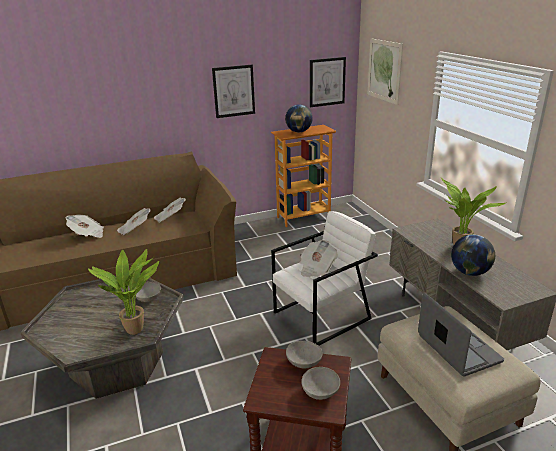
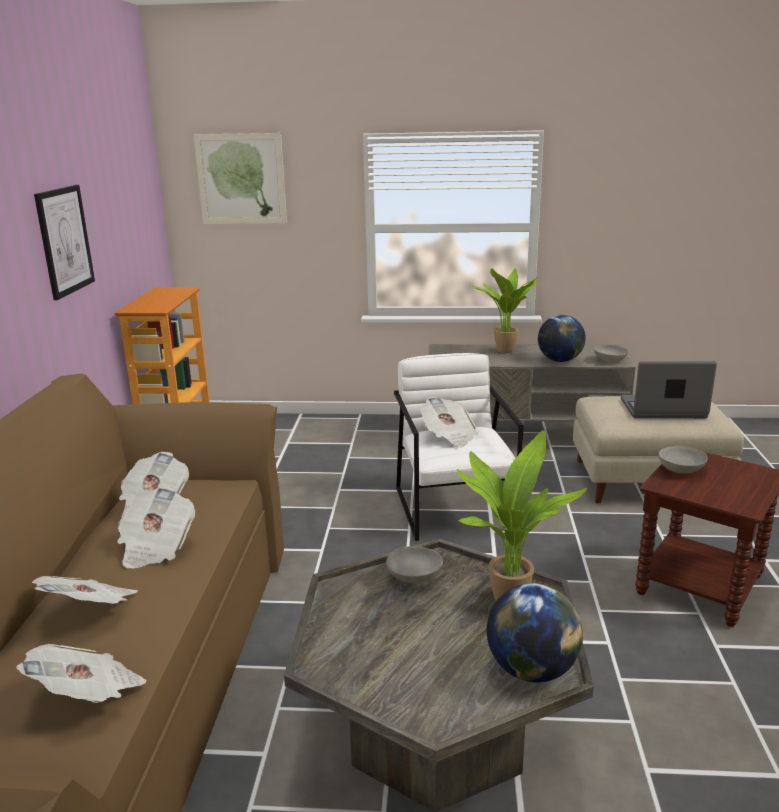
camera: 65 degrees left, 5 degrees down
globe [285,104,313,132] -> globe moved to [487,583,583,683]
grey bowl [301,367,340,400] -> grey bowl moved to [594,344,628,362]
picture [310,57,346,107] -> none
none -> newspaper [16,644,146,703]

